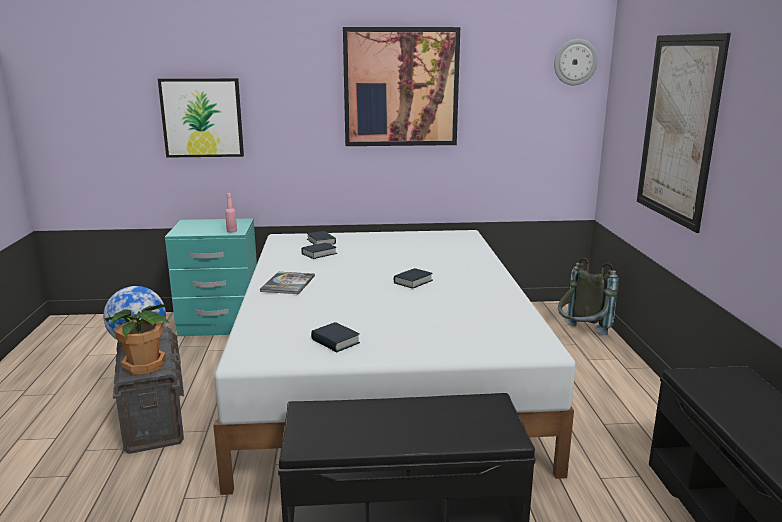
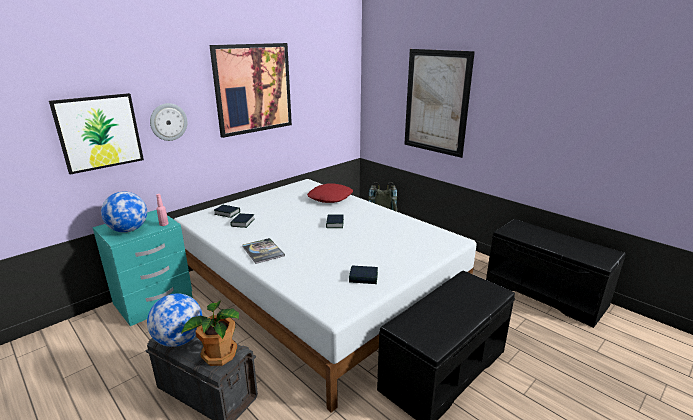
camera: 40 degrees left, 5 degrees up
wall clock [554,39,598,85] -> wall clock moved to [150,103,187,141]
none -> globe [101,192,147,233]
none -> red pillow [307,183,353,203]

